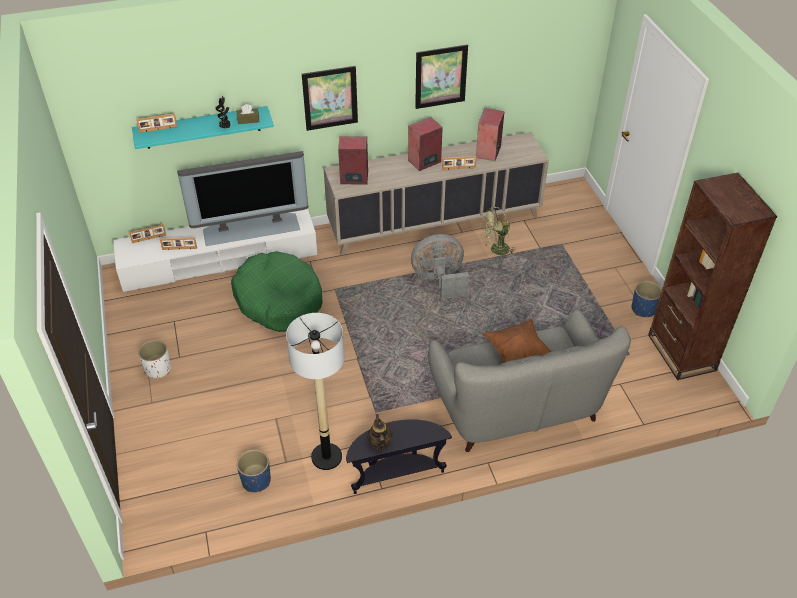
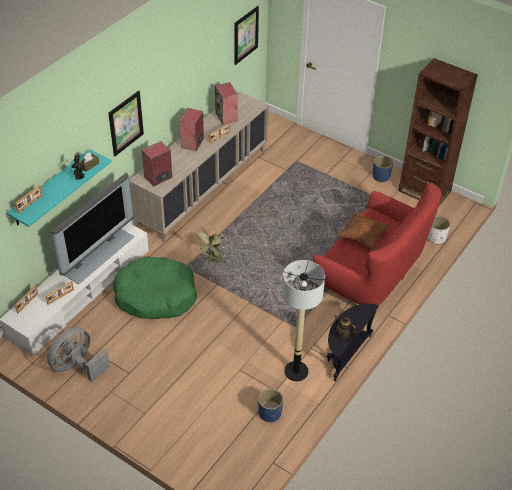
camera: 40 degrees left, 0 degrees up
white planter [138,340,171,378] -> white planter moved to [427,216,450,244]
grey fan [411,234,469,299] -> grey fan moved to [47,327,110,382]
picture [415,44,468,109] -> picture moved to [234,6,259,65]
grey sofa [428,309,631,452] -> red sofa [313,183,441,306]
green fan [480,207,516,259] -> green fan moved to [194,227,229,263]

